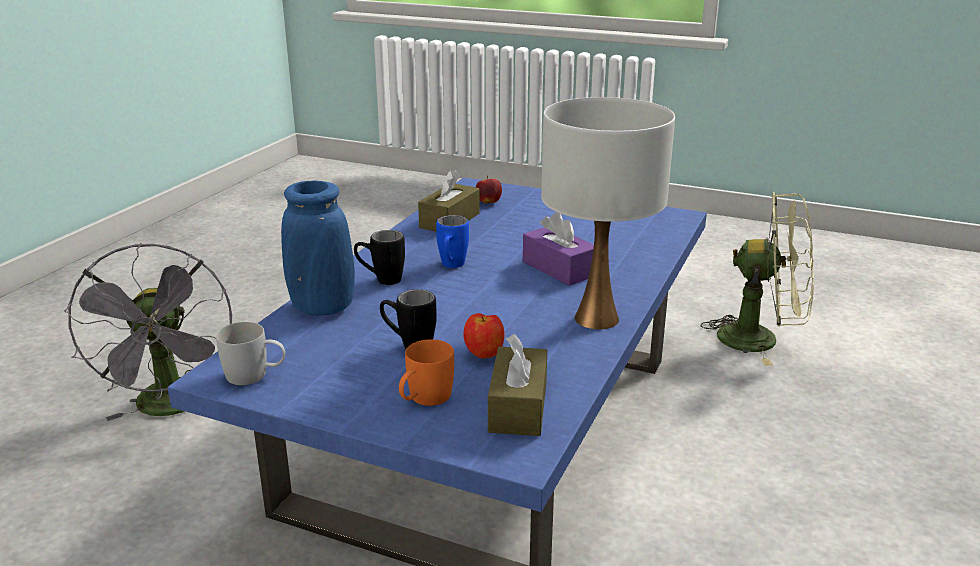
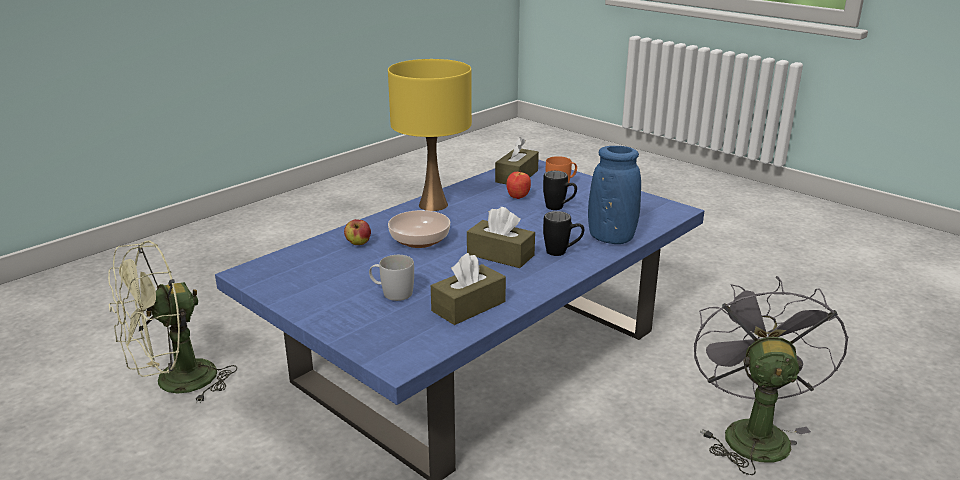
camera: 160 degrees left, 0 degrees up
white mug [216,322,285,385] -> white mug moved to [369,255,414,301]
blue mug [436,215,469,268] -> brown tissue box [467,207,535,268]
apple [476,176,502,203] -> apple moved to [344,219,371,245]
purple tissue box [523,212,594,286] -> bowl [388,210,450,248]
white table lamp [541,97,675,329] -> yellow table lamp [388,59,472,211]
green fan [701,192,814,366] -> green fan turned 75 degrees counterclockwise [108,240,237,404]

